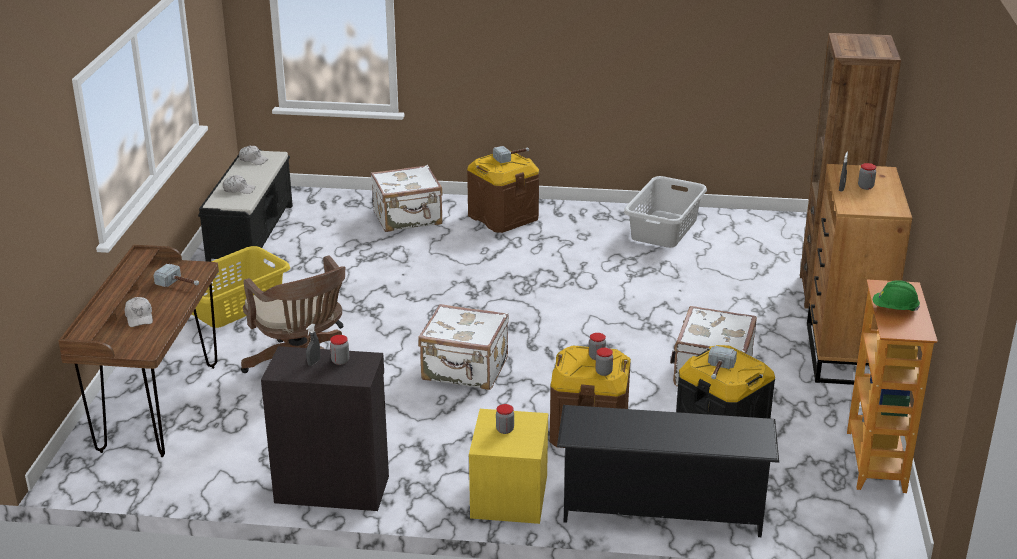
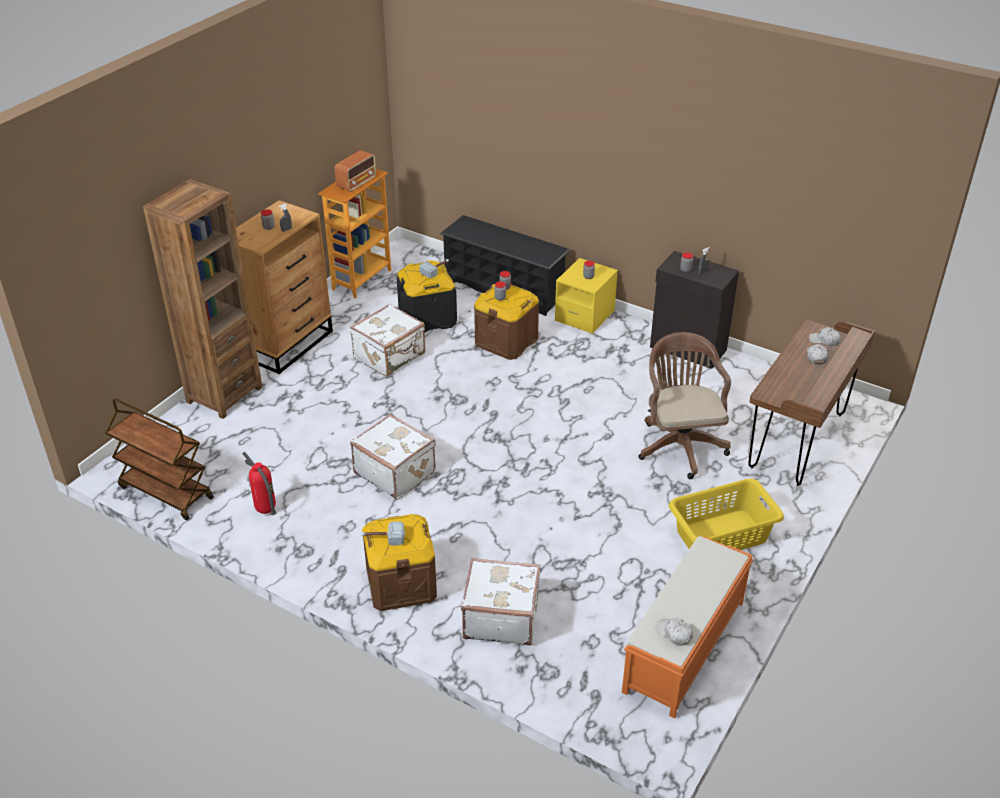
camera: 155 degrees left, 10 degrees up
hammer [154,264,199,287] -> none
black bench [198,150,293,262] -> orange bench [622,536,753,719]
white cap [223,175,255,194] -> white cap moved to [809,327,841,346]
white suitcase [418,304,509,390] -> white suitcase moved to [350,414,436,500]
grey laundry basket [624,176,707,248] -> fire extinguisher [243,452,276,515]
green hard hat [873,280,920,311] -> radio [335,150,376,192]
none -> brown cart [105,398,214,520]

